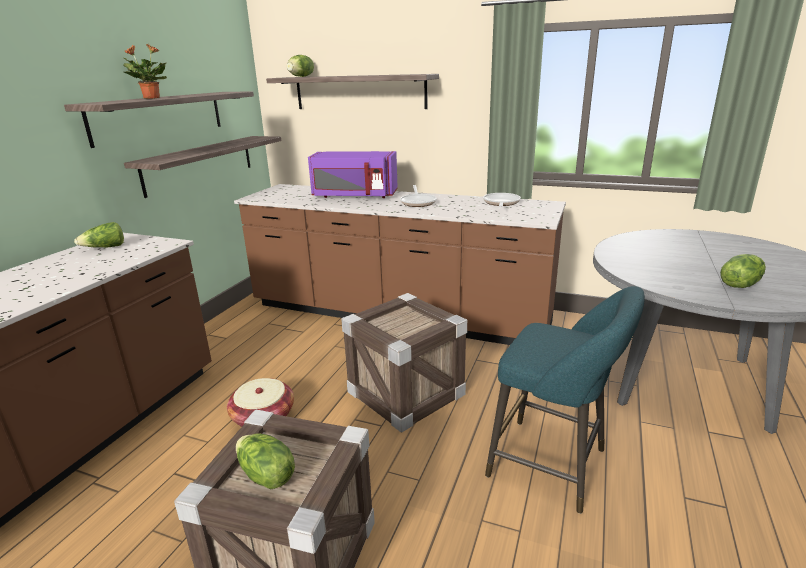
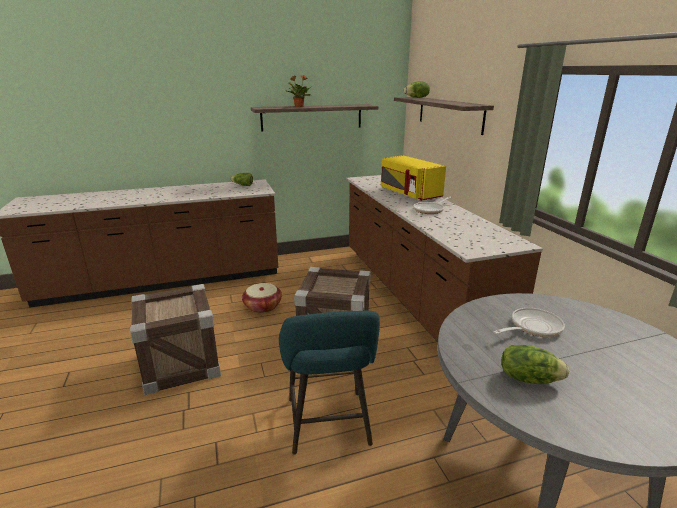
camera: 50 degrees right, 0 degrees up
shelf [124,136,281,198] -> none
lettuce [236,433,295,489] -> none
purple microwave [308,151,398,198] -> yellow microwave [381,155,446,201]
frying pan [483,193,521,207] -> frying pan moved to [493,308,565,337]

